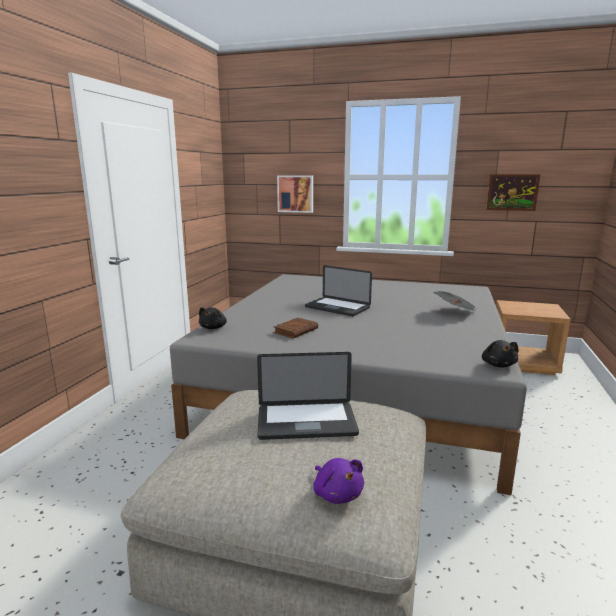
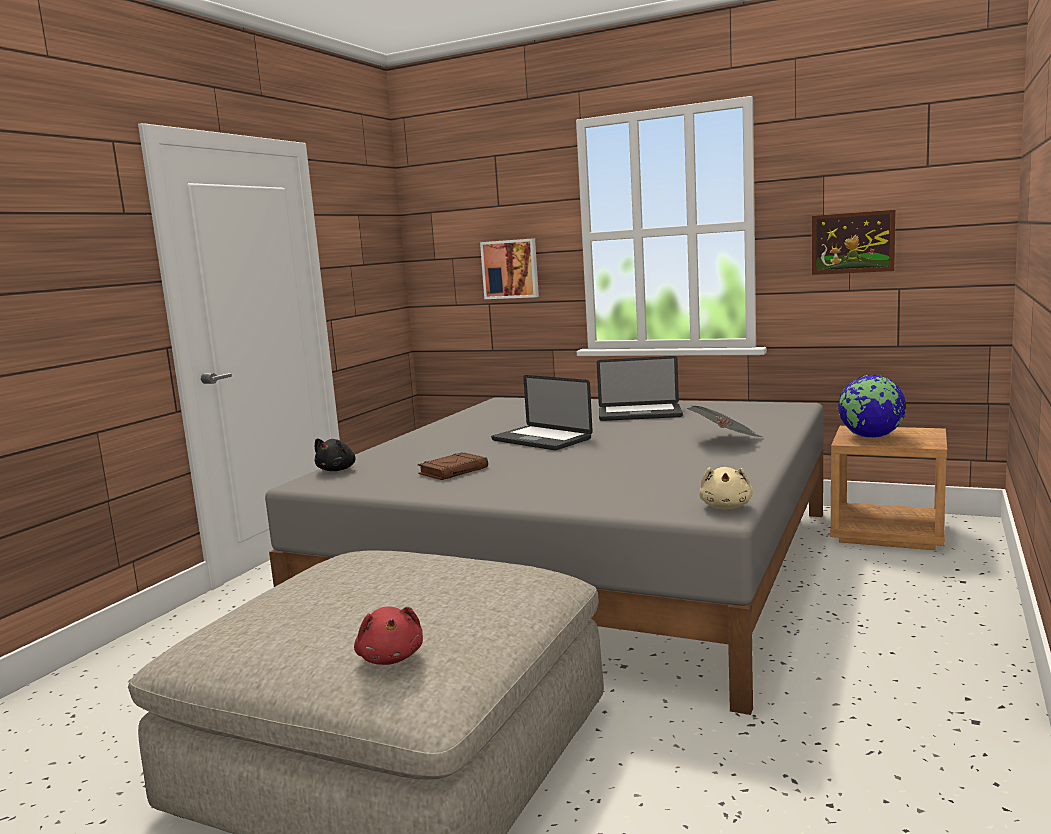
camera: 10 degrees right, 5 degrees down
laptop [257,352,359,440] -> laptop moved to [597,356,683,421]
purple plush toy [313,458,364,504] -> red plush toy [354,606,423,665]
black plush toy [482,340,519,367] -> beige plush toy [699,467,753,509]
none -> globe [838,375,906,438]

